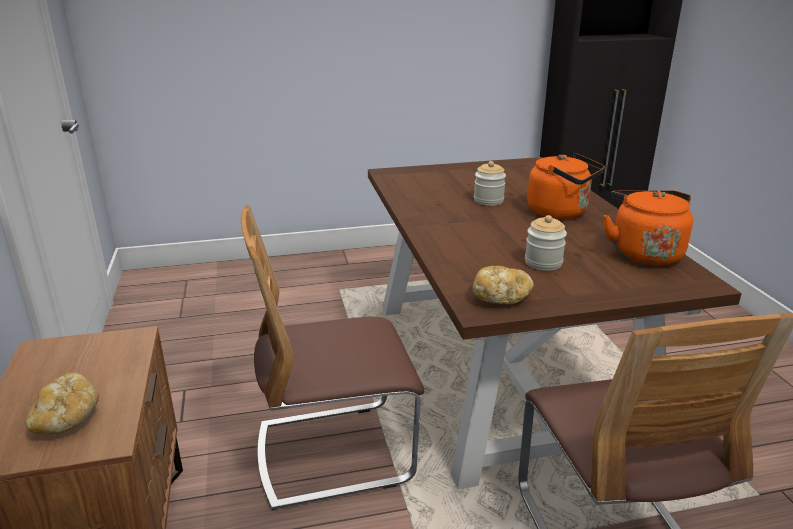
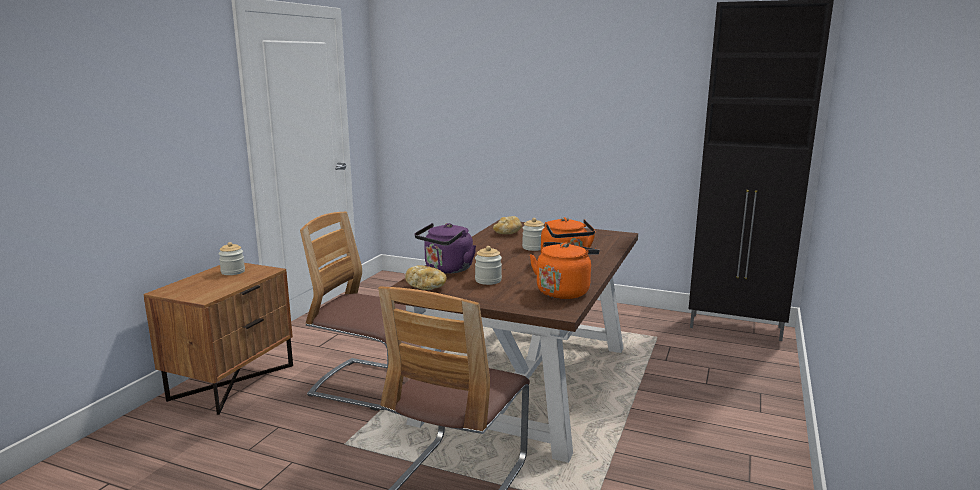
camera: 35 degrees right, 10 degrees down
bread [25,372,99,435] -> bread moved to [493,216,522,234]
none -> jar [218,242,245,275]
none -> purple kettle [415,223,476,274]

